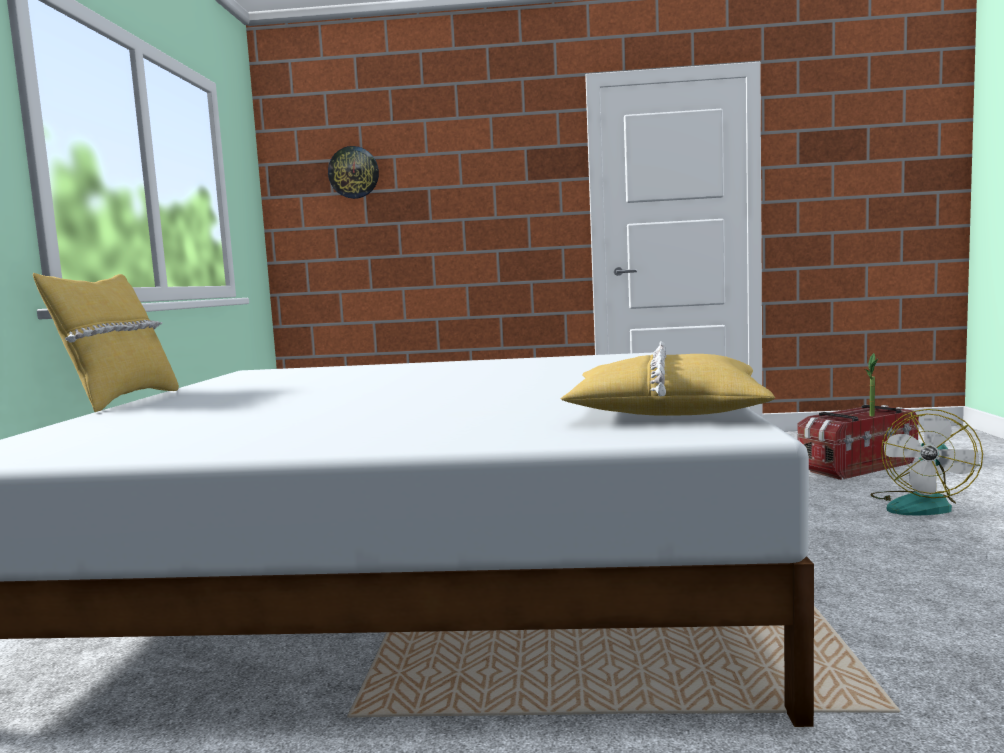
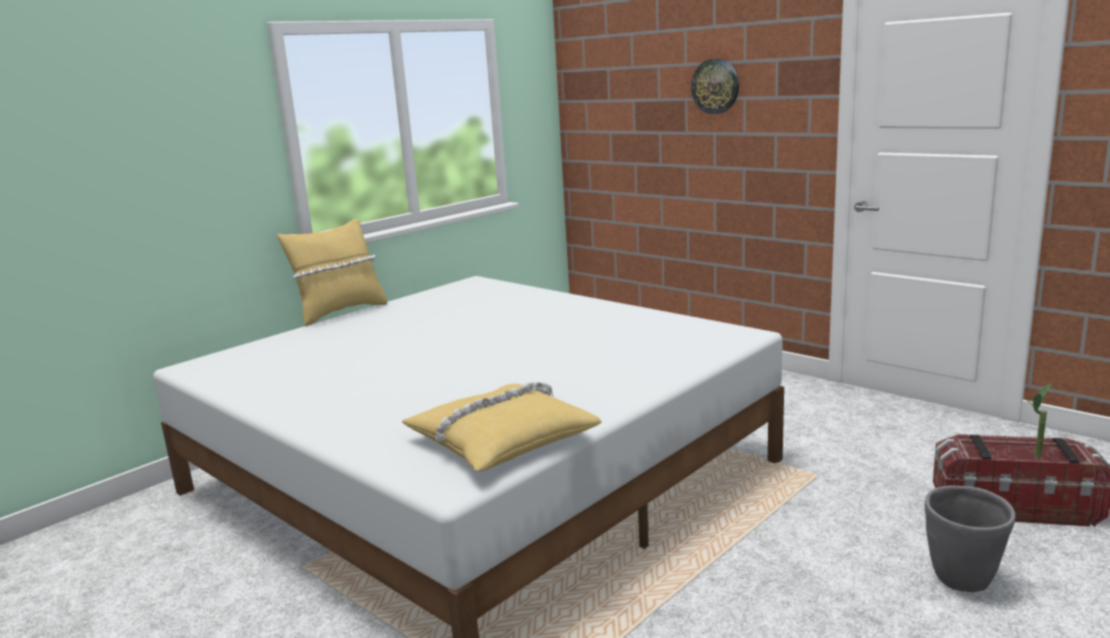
camera: 40 degrees right, 10 degrees up
wall clock [328,146,379,199] -> wall clock moved to [691,59,739,114]
fan [870,409,983,515] -> grey planter [925,486,1016,592]

